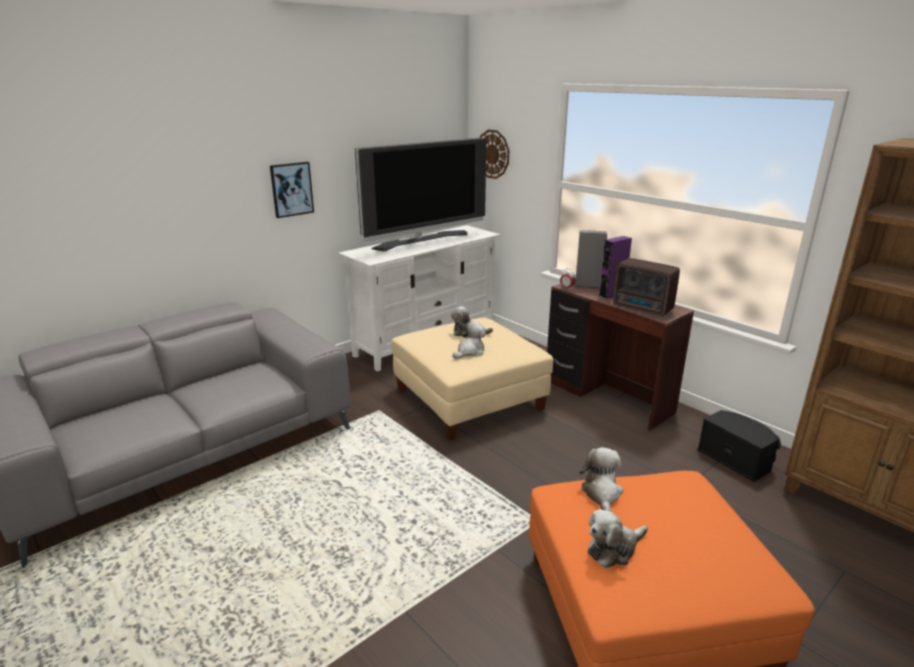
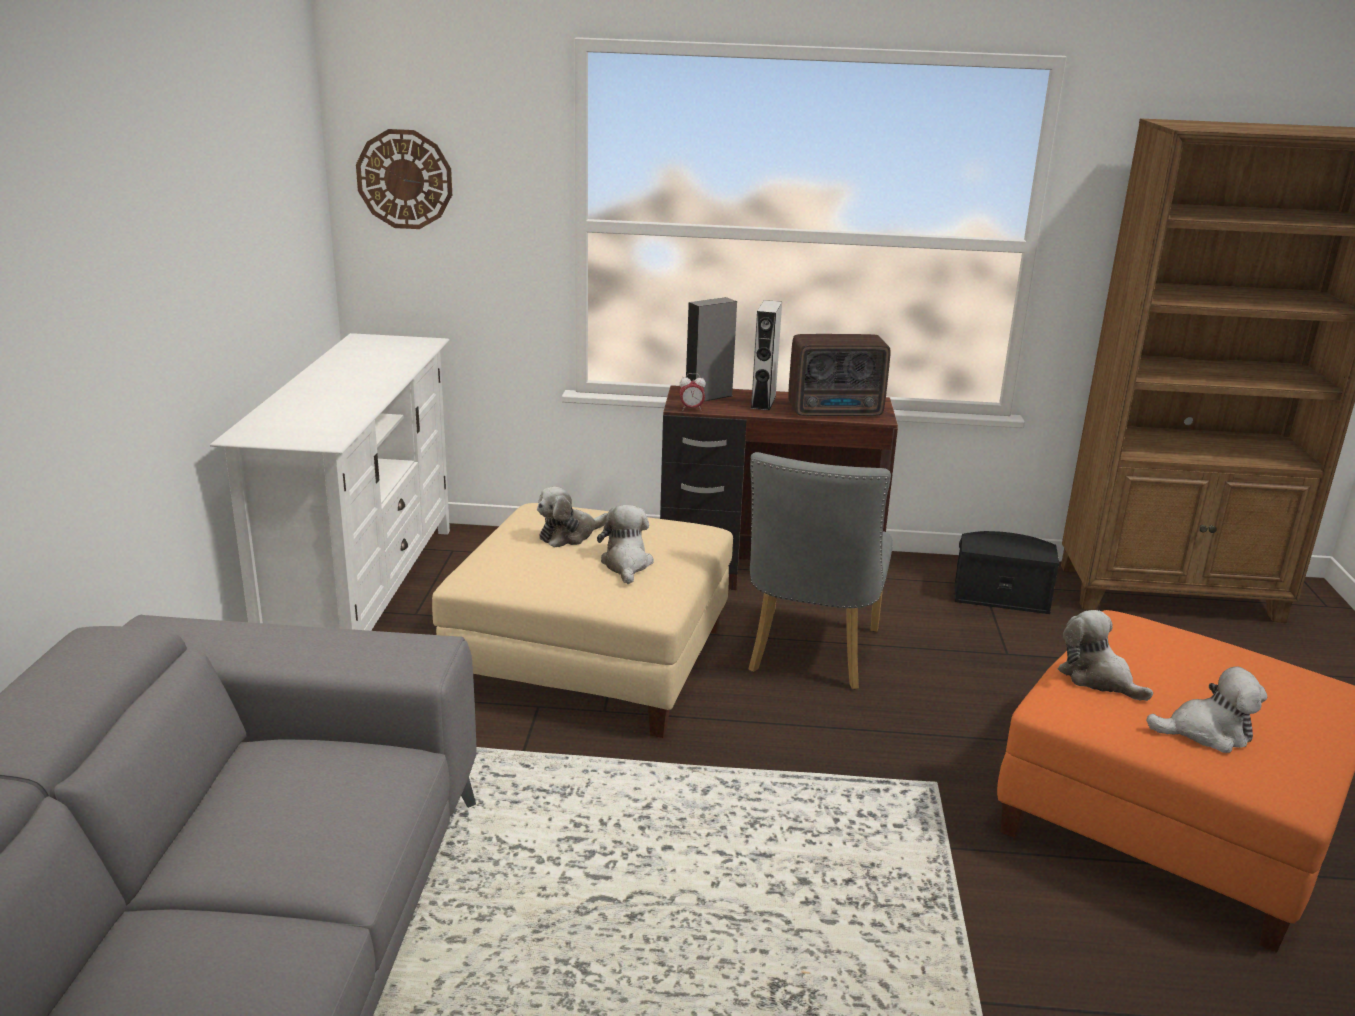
camera: 45 degrees left, 0 degrees up
picture [270,162,314,218] -> none
television [355,138,487,251] -> none
plush toy [588,509,648,568] -> plush toy turned 105 degrees counterclockwise [1146,666,1267,753]
purple speaker [599,236,632,299] -> grey speaker [751,300,782,411]
none -> grey chair [748,452,893,690]

